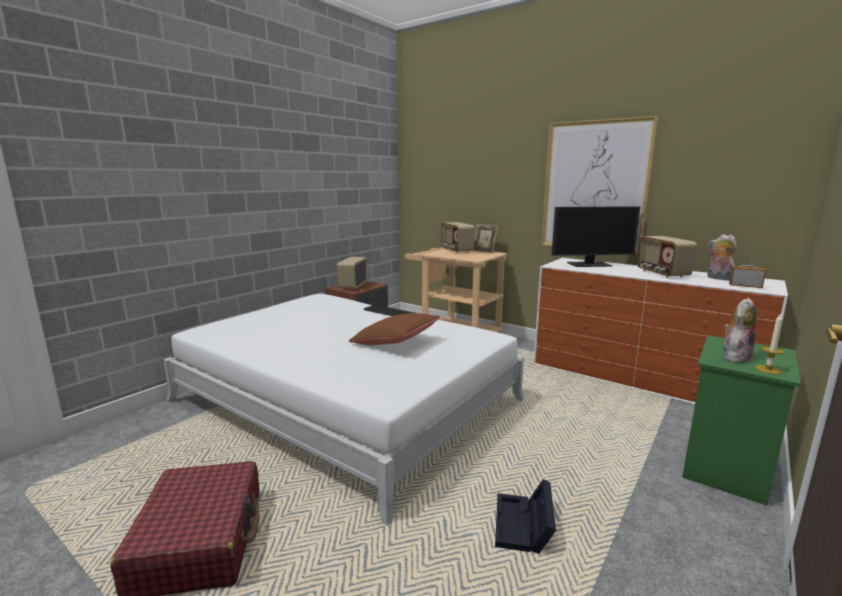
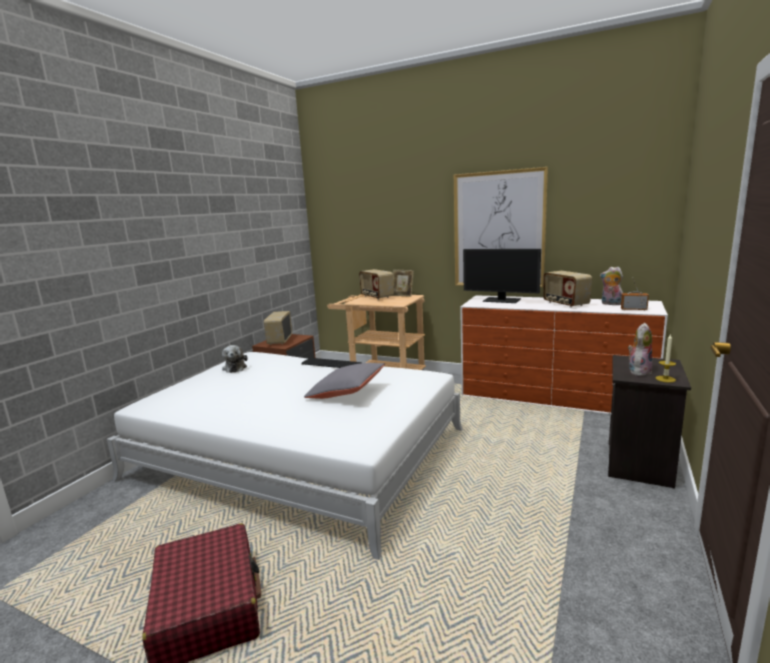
camera: 10 degrees left, 0 degrees up
brown pillow [349,313,440,345] -> grey pillow [304,363,385,399]
black storage box [495,479,556,553] -> none
monitor [551,206,640,267] -> monitor turned 45 degrees clockwise [463,249,541,303]
green nightstand [682,335,801,505] -> black nightstand [608,355,691,488]
none -> plush toy [222,345,248,373]

